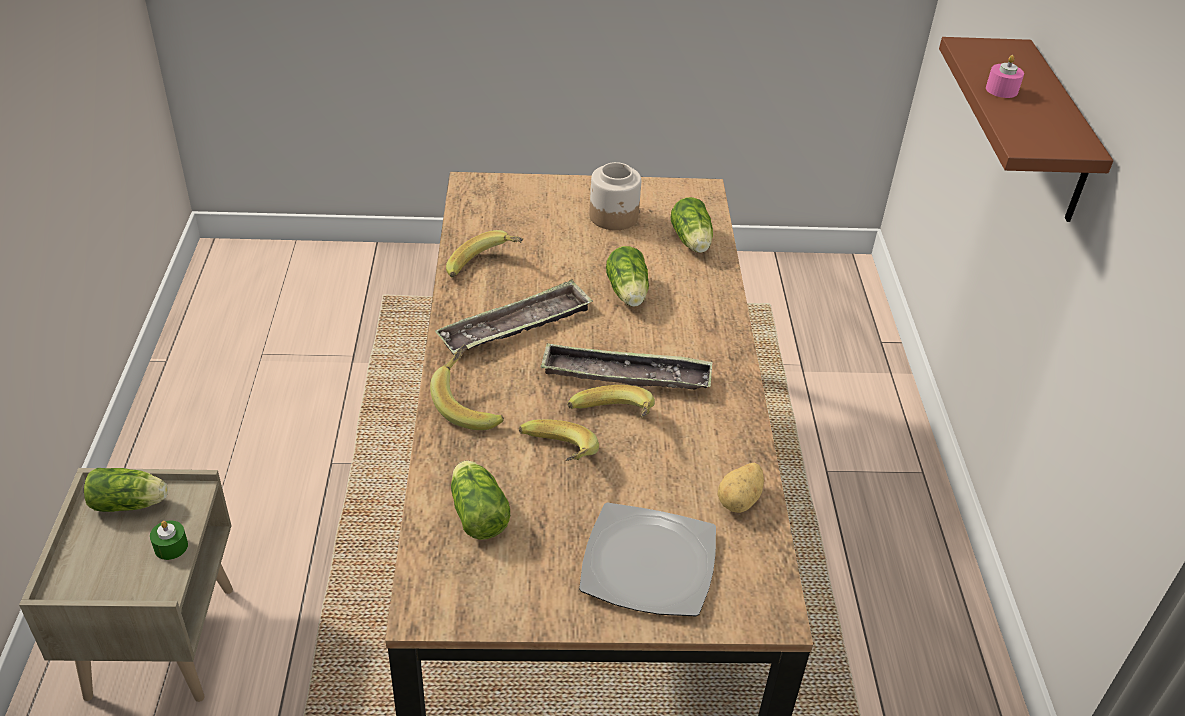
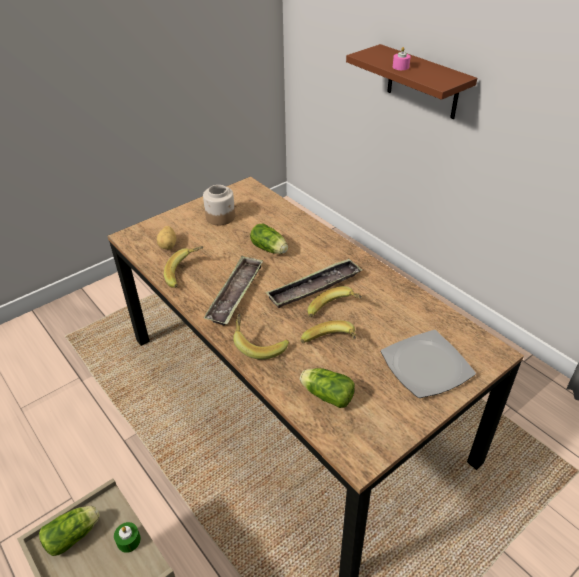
camera: 35 degrees left, 0 degrees up
lettuce [671,197,713,253] -> none
potato [717,463,764,513] -> potato moved to [157,226,176,249]

